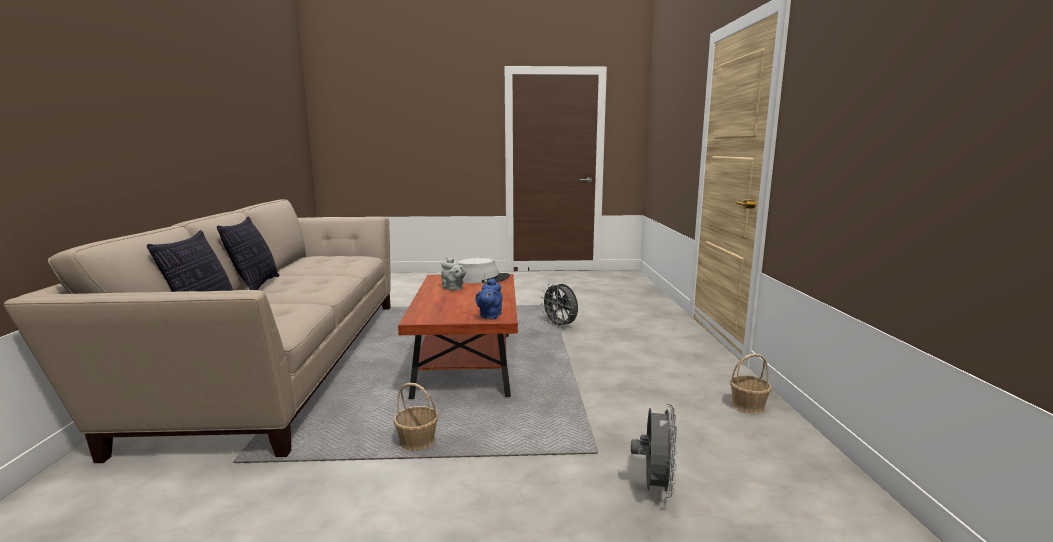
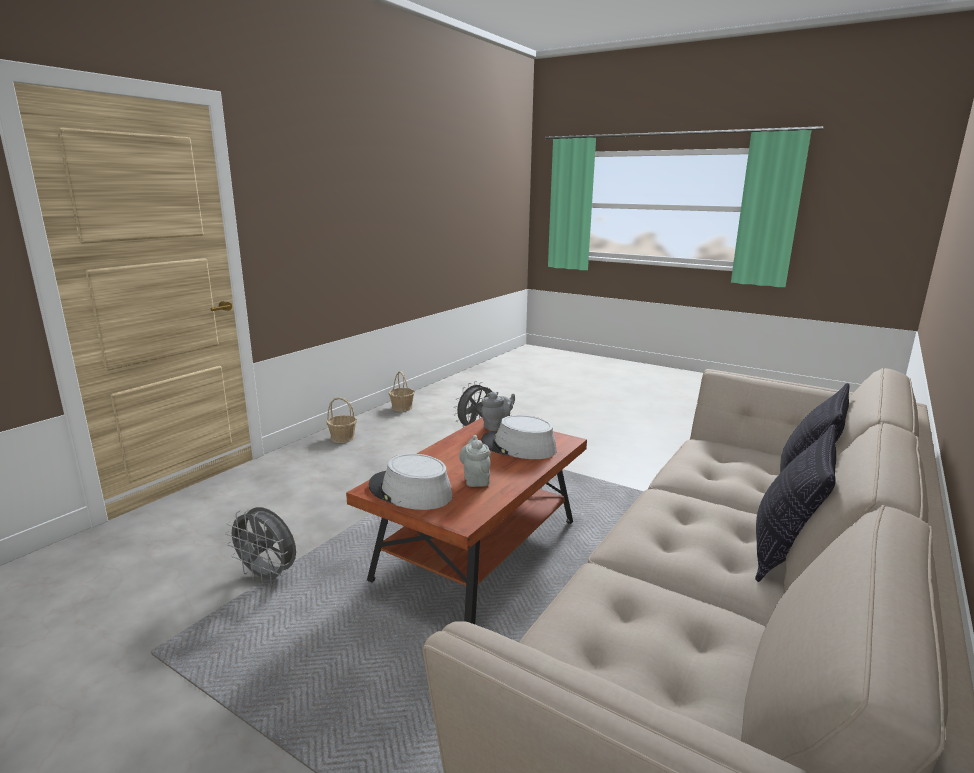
camera: 145 degrees left, 5 degrees up
basket [393,383,438,451] -> basket moved to [389,371,415,412]
blue teapot [475,278,503,319] -> grey teapot [481,392,515,431]
grey fan [541,282,578,328] -> grey fan turned 120 degrees clockwise [225,507,296,585]
none -> grey hat [481,415,556,459]

